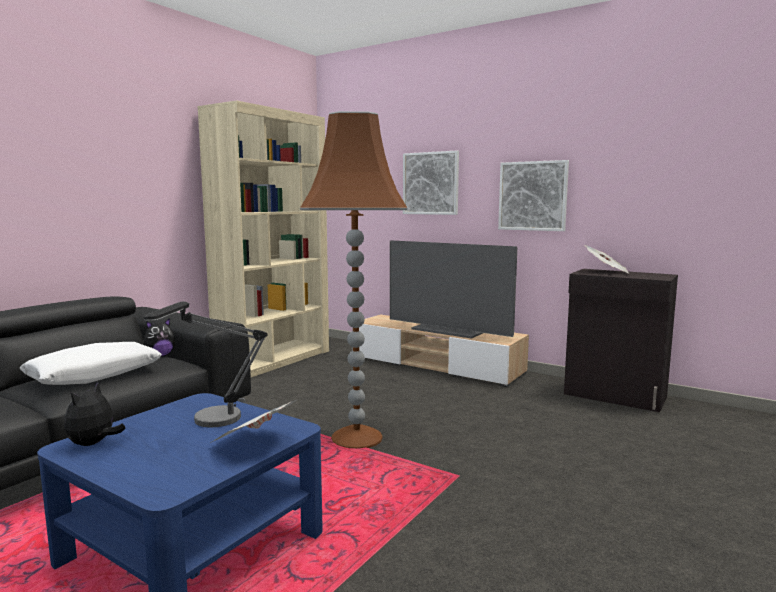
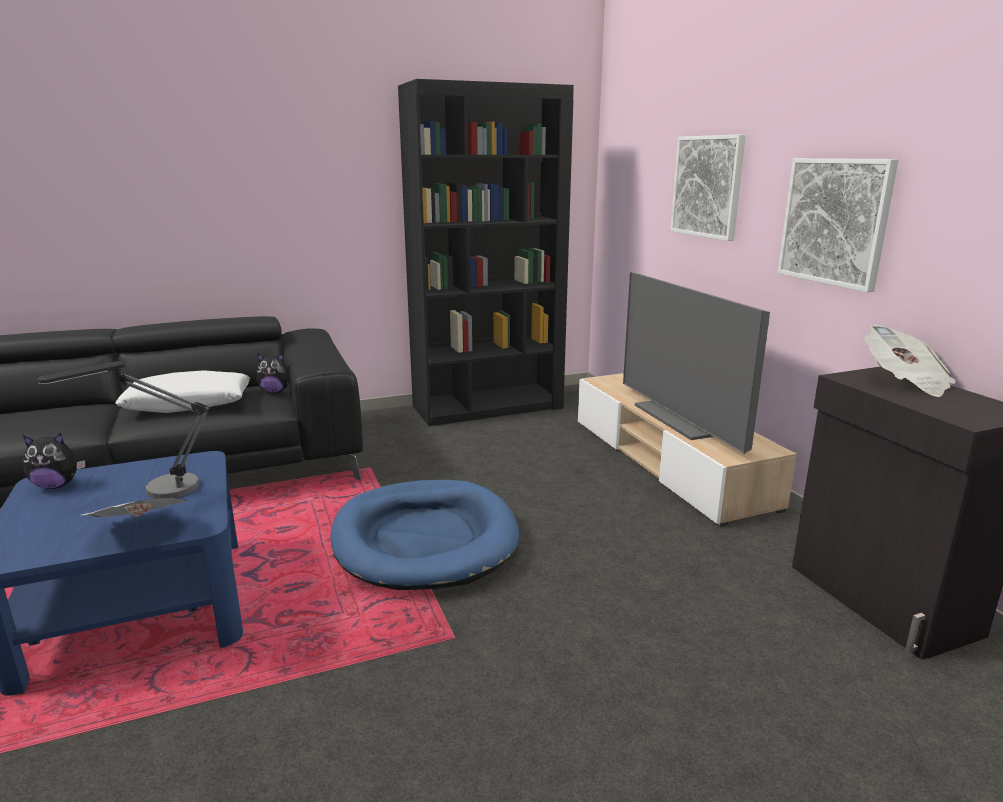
camera: 35 degrees right, 10 degrees up
plush toy [64,381,125,446] -> plush toy turned 150 degrees counterclockwise [23,433,85,489]
beige bookcase [198,101,329,377] -> black bookcase [398,79,574,426]
brown floor lamp [300,111,407,448] -> blue dog bed [330,480,519,590]

